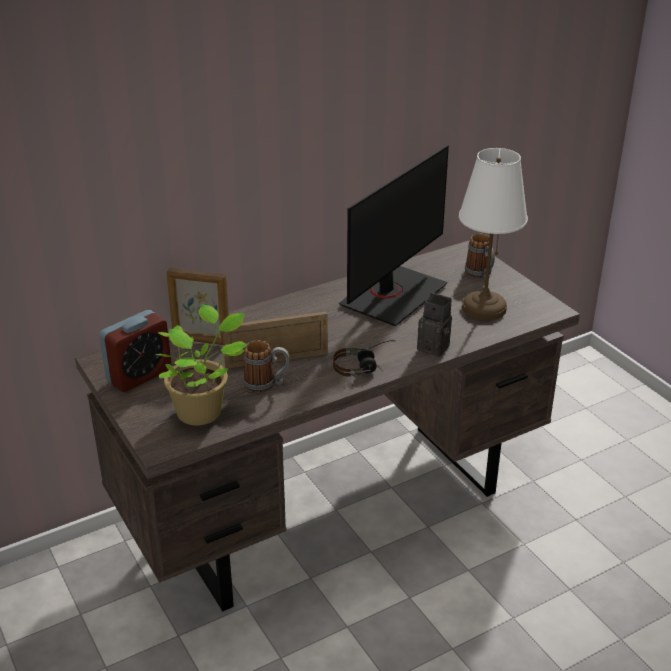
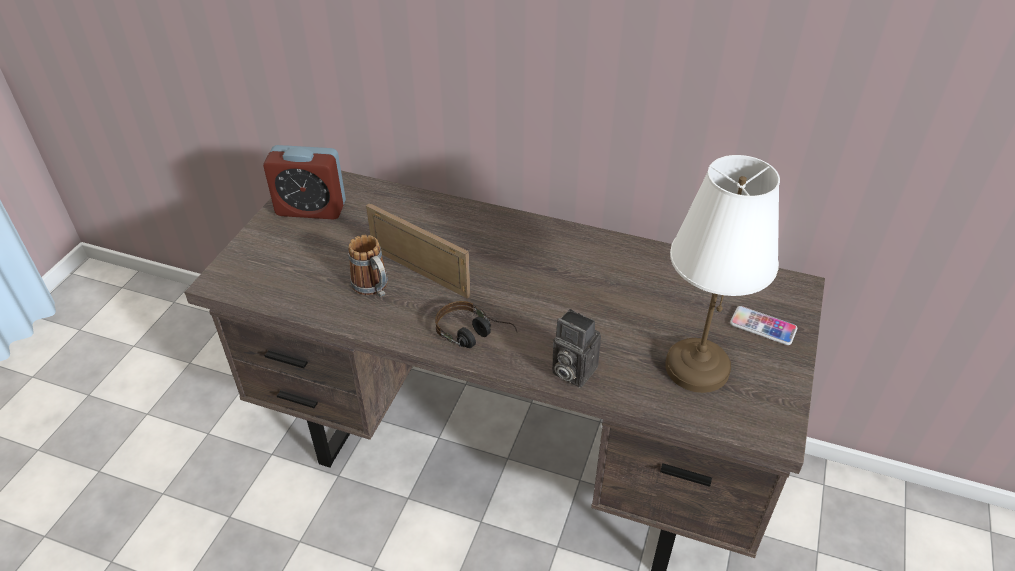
camera: 50 degrees right, 10 degrees up
potted plant [156,304,247,426] -> none
picture frame [166,267,229,345] -> none
monitor [339,145,449,326] -> none
camera [417,293,452,357] -> camera turned 135 degrees clockwise [552,309,601,387]
mug [465,234,495,278] -> phone [730,306,797,345]

